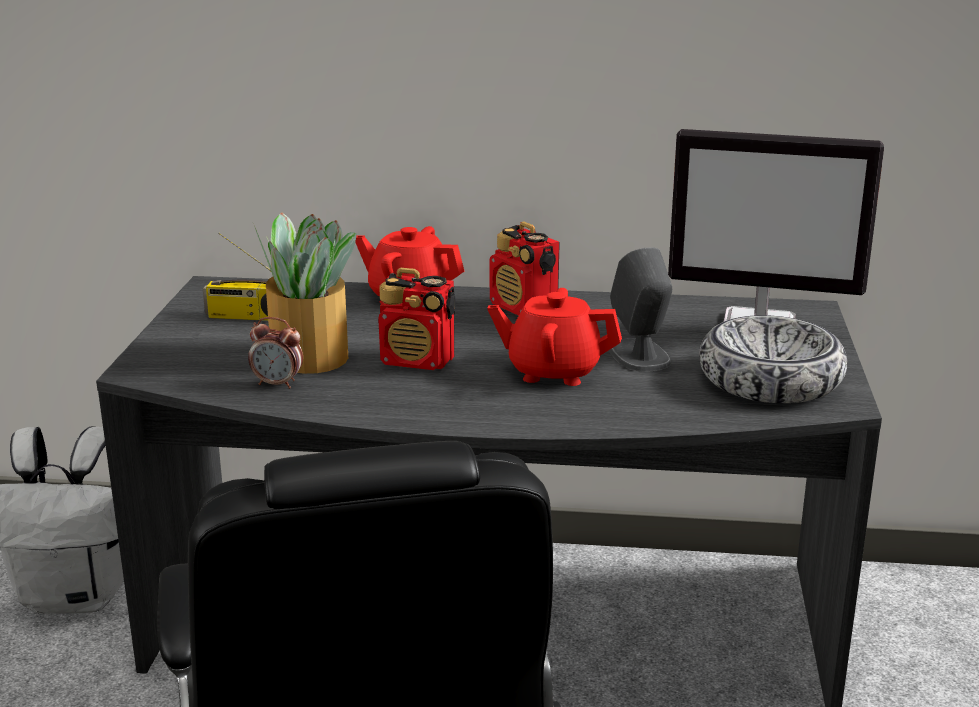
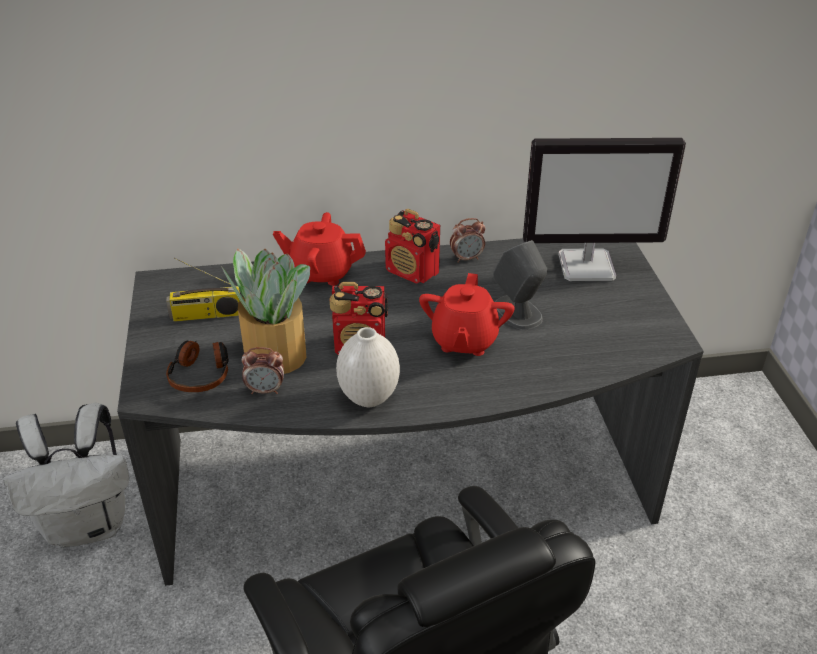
camera: 15 degrees left, 15 degrees up
red teapot [487,288,622,386] -> red teapot turned 75 degrees counterclockwise [419,273,515,356]
bowl [699,315,847,403] -> none
none -> headphones [166,340,229,392]
none -> white vase [336,327,400,407]
none -> alarm clock [450,218,485,263]

